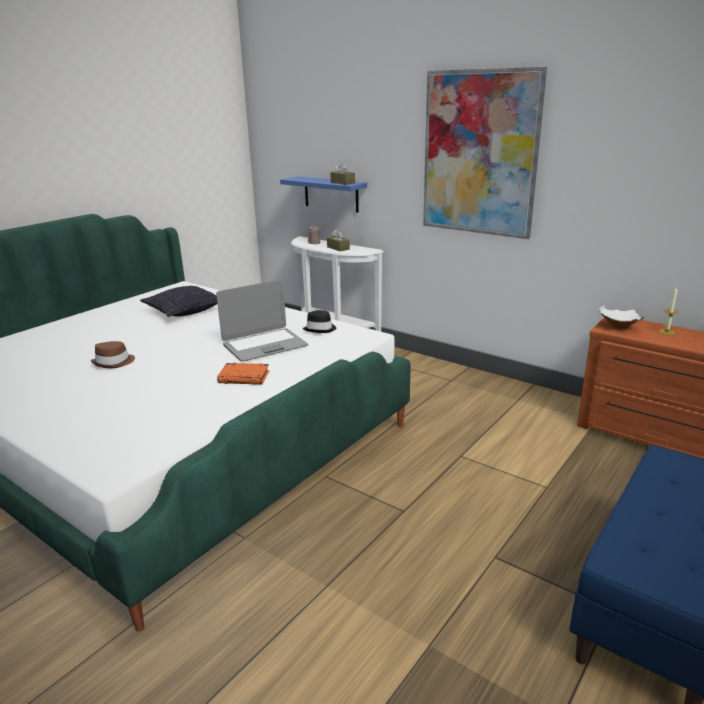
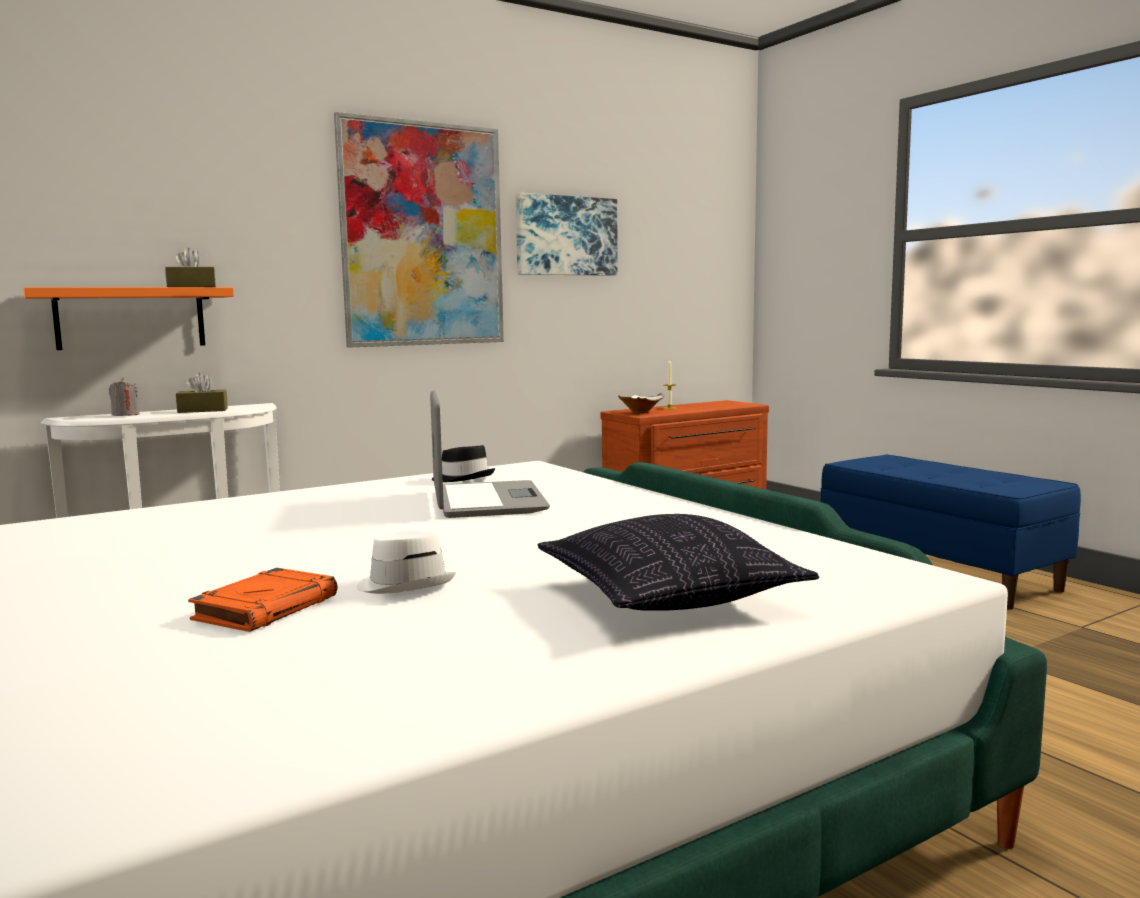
camera: 70 degrees left, 15 degrees down
brown hat [91,341,135,368] -> white hat [357,531,456,594]
pillow [140,286,217,317] -> pillow moved to [538,514,819,611]
orange book [217,363,269,385] -> orange book moved to [188,568,337,632]
blue shelf [280,176,367,212] -> orange shelf [23,287,234,350]
none -> picture [516,193,618,276]

